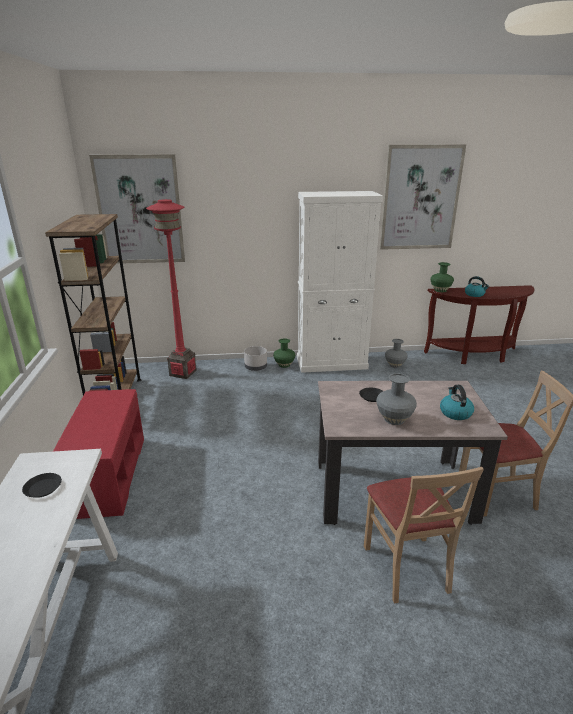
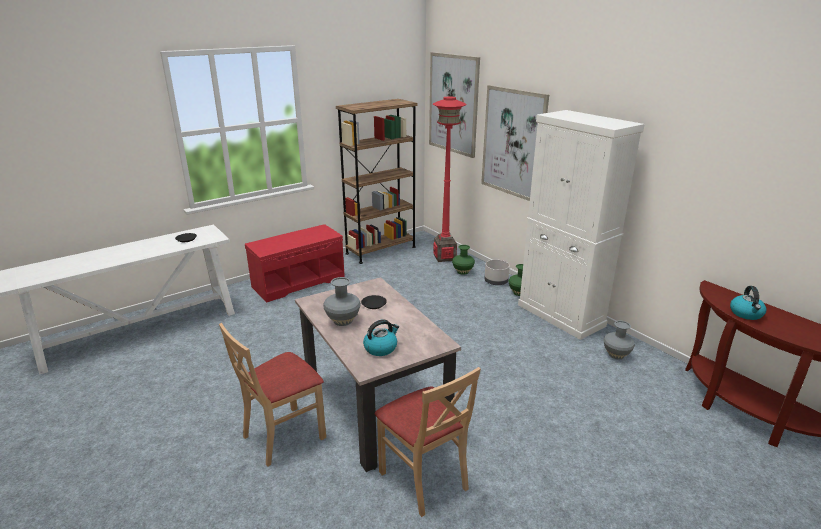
camera: 60 degrees right, 0 degrees up
picture [380,144,466,250] -> picture moved to [481,85,549,201]
green vase [430,262,454,292] -> green vase moved to [452,245,475,275]

